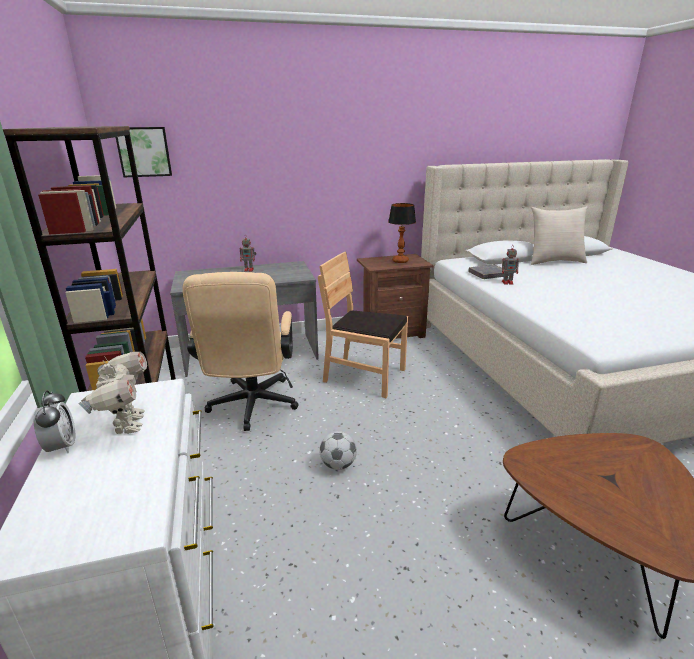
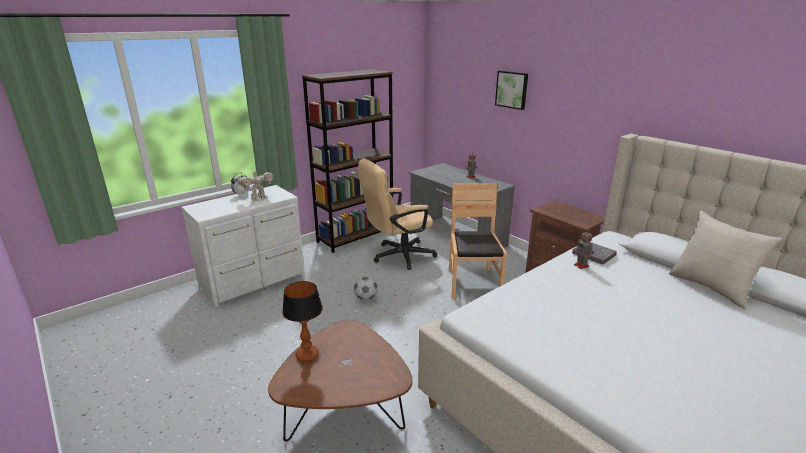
camera: 65 degrees right, 0 degrees up
picture [116,127,172,177] -> picture moved to [495,71,528,110]
table lamp [388,203,416,263] -> table lamp moved to [282,281,323,362]

